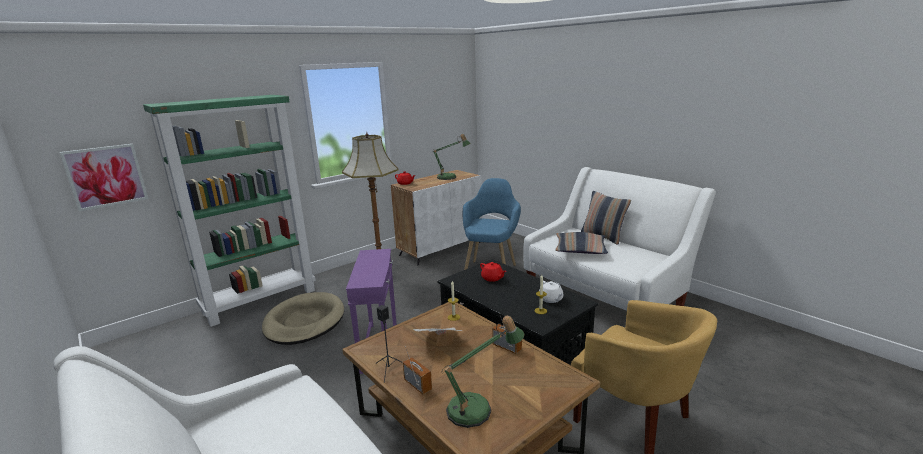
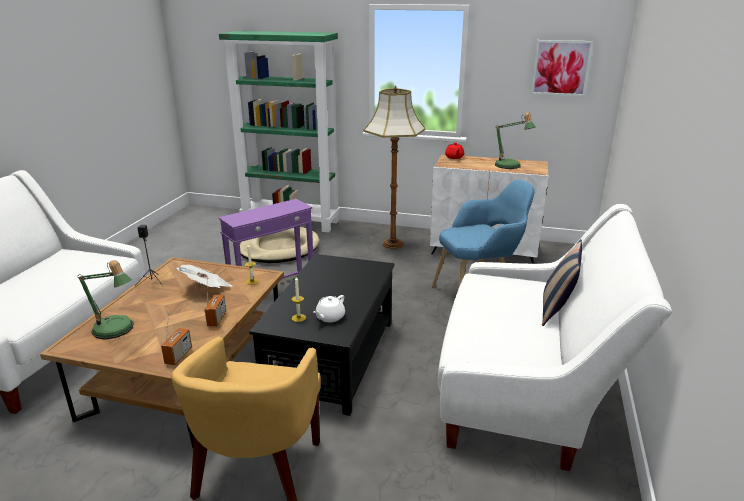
camera: 55 degrees right, 5 degrees up
picture [59,144,148,211] -> picture moved to [531,40,593,97]
radio [403,346,432,394] -> radio moved to [161,312,192,365]
red teapot [480,262,507,282] -> none
pillow [555,232,608,254] -> none

